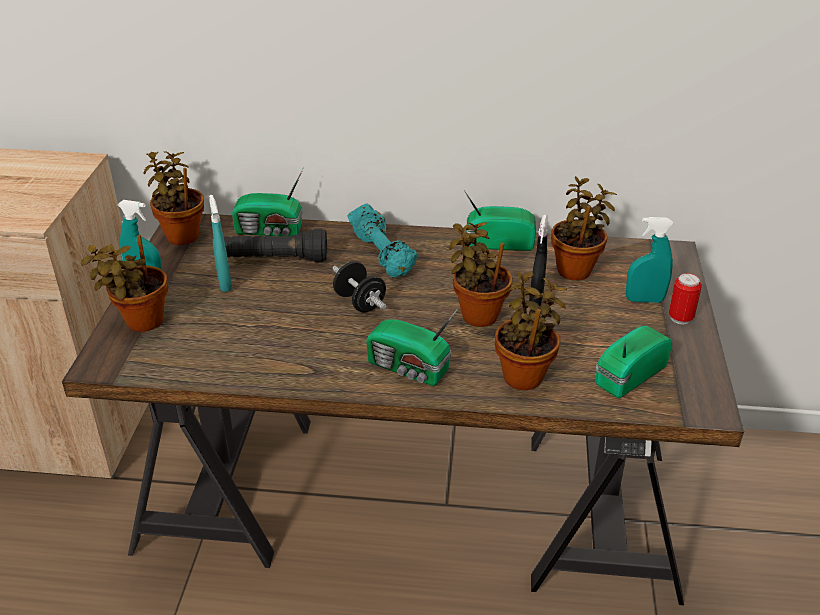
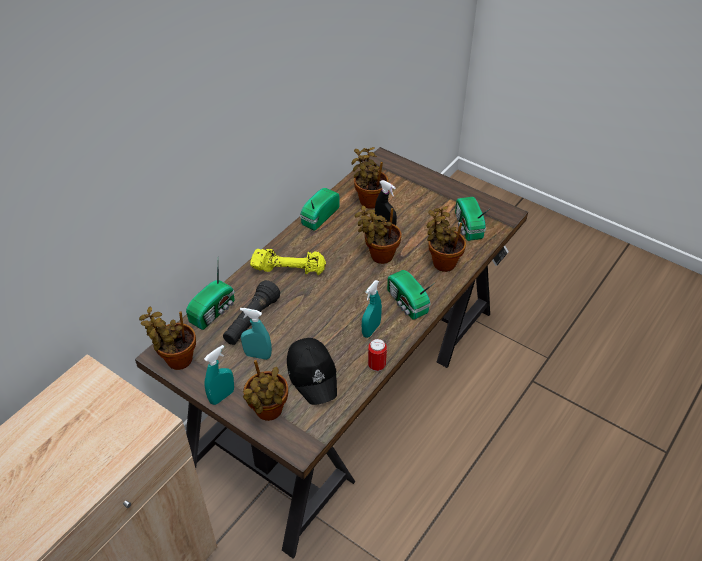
camera: 60 degrees left, 10 degrees up
black dumbbell [333,261,387,313] -> none
turquoise dumbbell [348,203,417,278] -> yellow dumbbell [250,249,326,275]
radio [366,309,458,386] -> radio turned 90 degrees clockwise [387,270,434,320]
turquoise spray bottle [626,217,673,303] -> turquoise spray bottle moved to [362,280,382,338]
can [669,273,702,324] -> can moved to [368,339,387,371]
none -> black cap [287,338,337,405]

